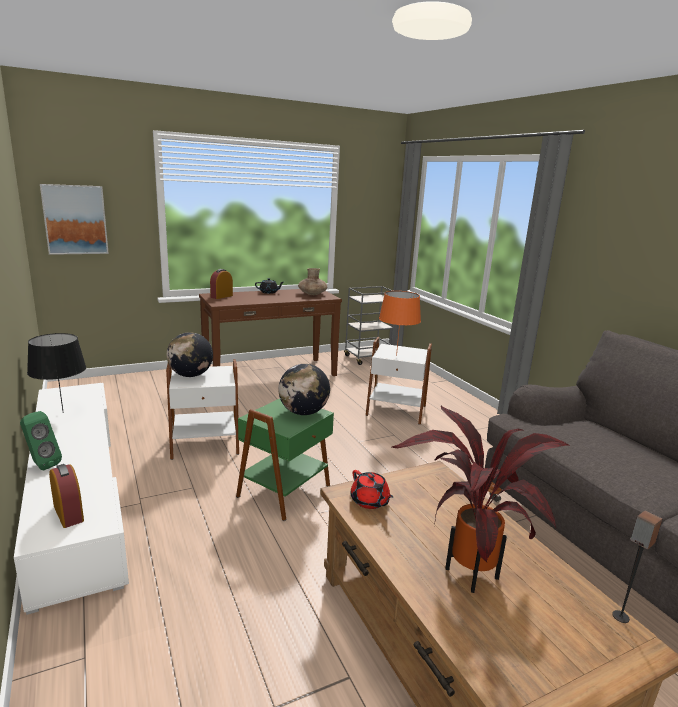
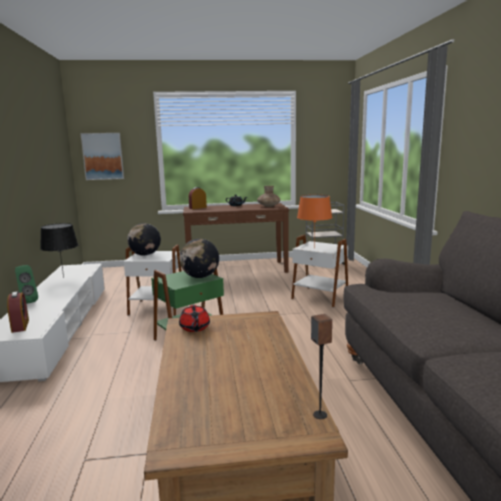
camera: 20 degrees right, 5 degrees down
potted plant [392,405,570,593] -> none

